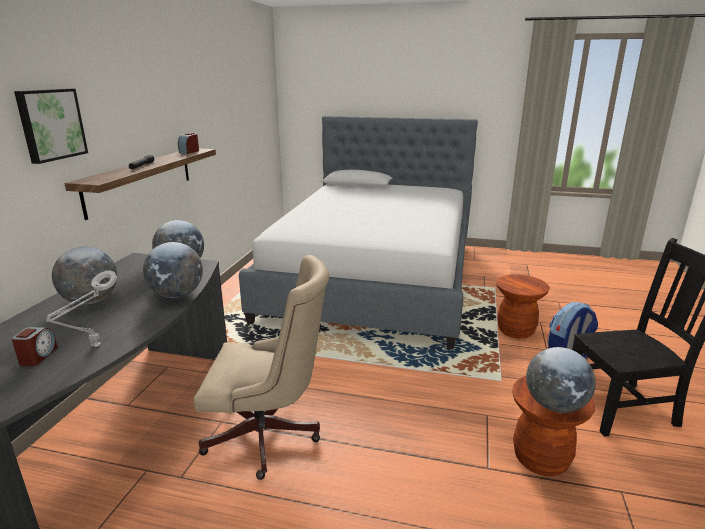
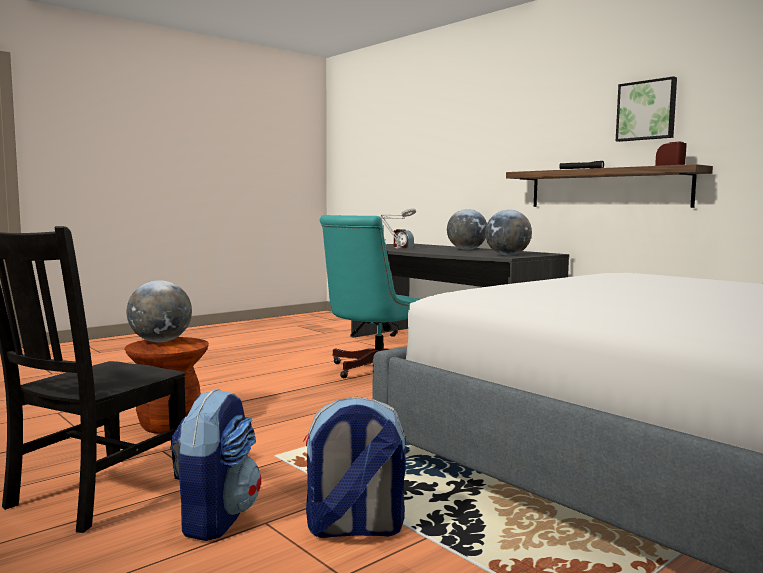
camera: 125 degrees right, 15 degrees down
picture [14,88,88,164] -> picture moved to [616,76,677,142]
globe [143,242,203,298] -> none
beige office chair [193,255,329,480] -> turquoise office chair [320,215,420,378]
brown stool [496,274,550,339] -> backpack [304,396,406,538]

